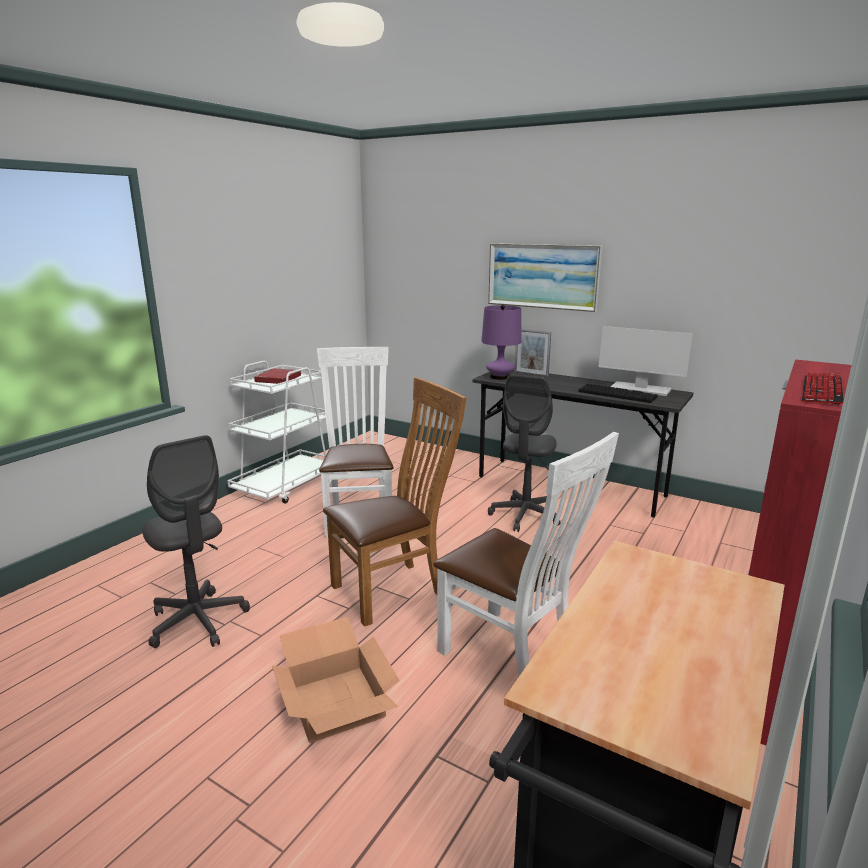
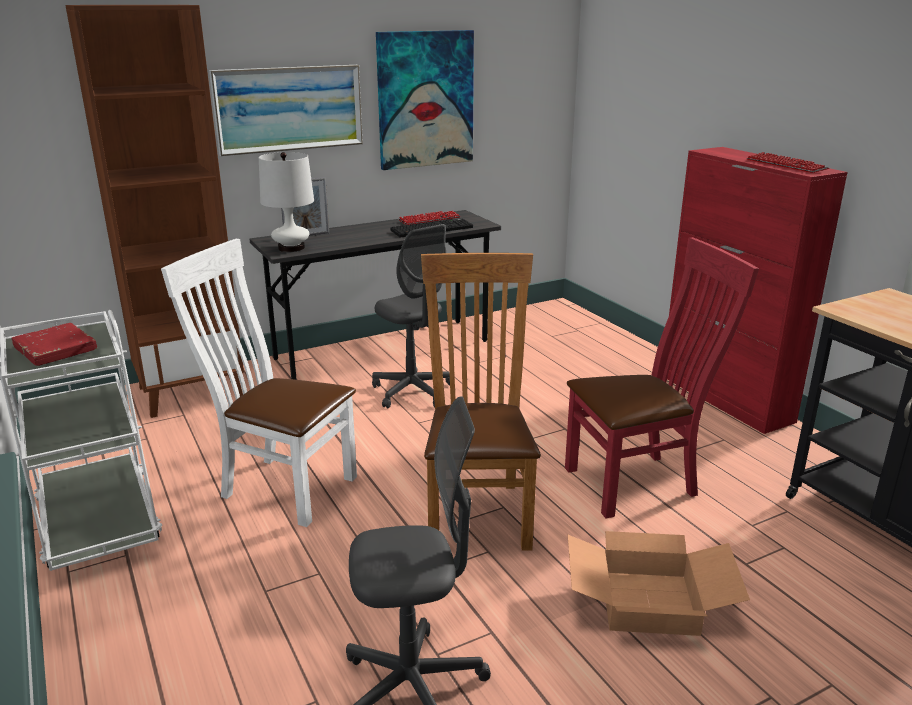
camera: 60 degrees left, 5 degrees up
white chair [433,432,619,677] -> red chair [565,237,759,518]
purple table lamp [481,305,522,380] -> white table lamp [259,152,314,252]
monitor [599,326,693,396] -> keyboard [398,211,460,225]
none -> brown bookcase [65,5,244,418]
none -> picture [376,30,474,170]

